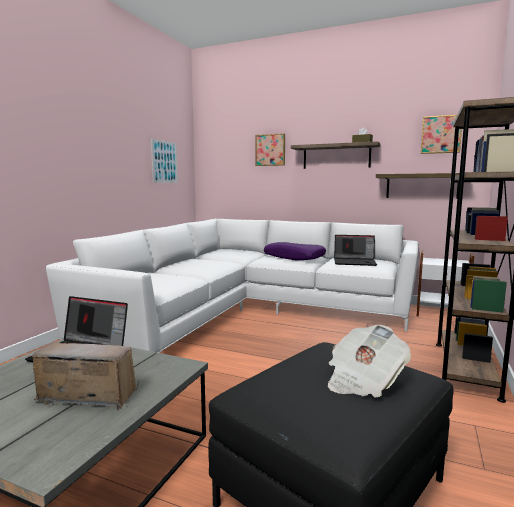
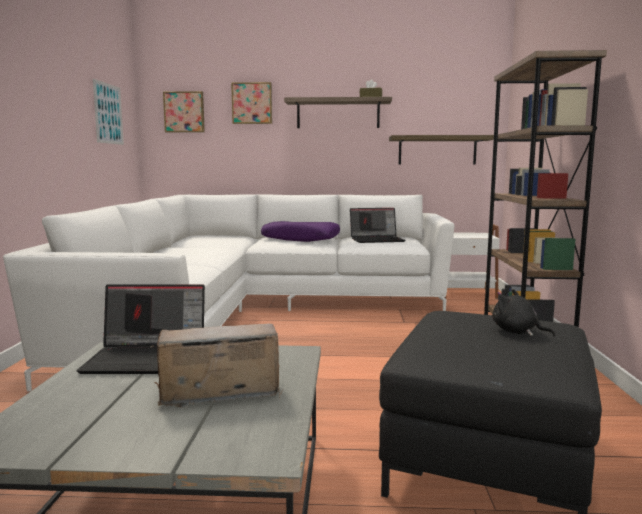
camera: 20 degrees left, 0 degrees up
newspaper [327,325,411,398] -> black plush toy [492,289,556,337]
picture [421,115,462,154] -> picture moved to [163,91,205,133]

